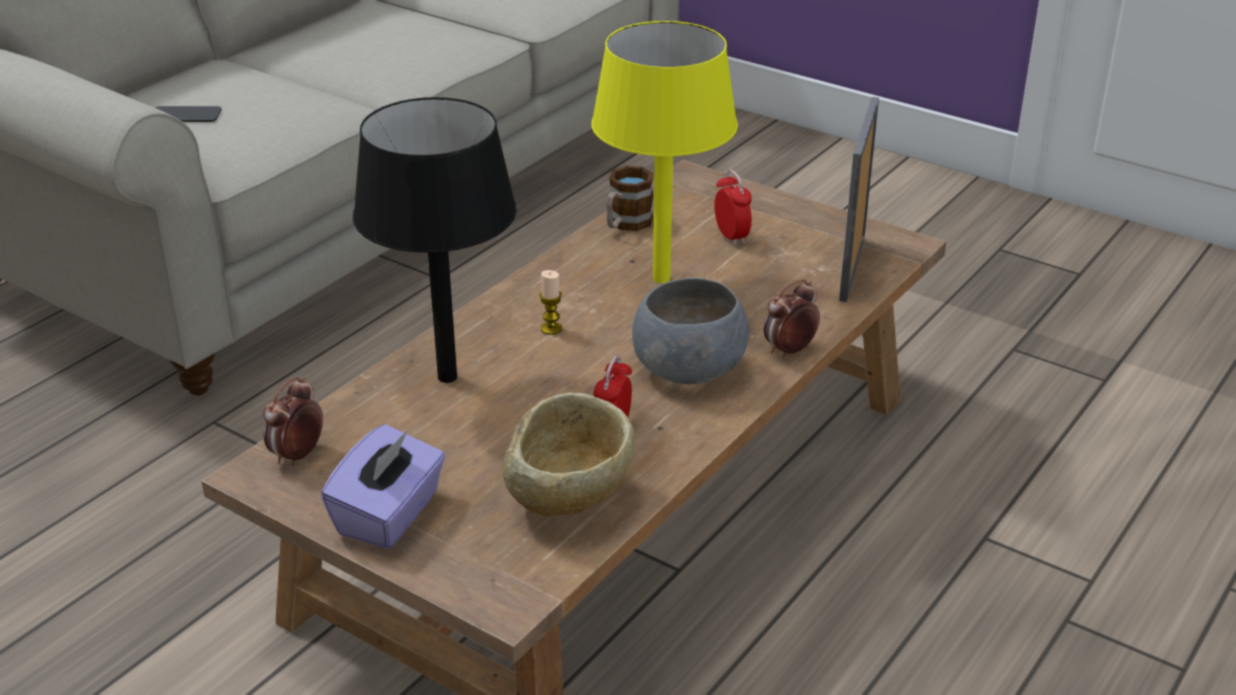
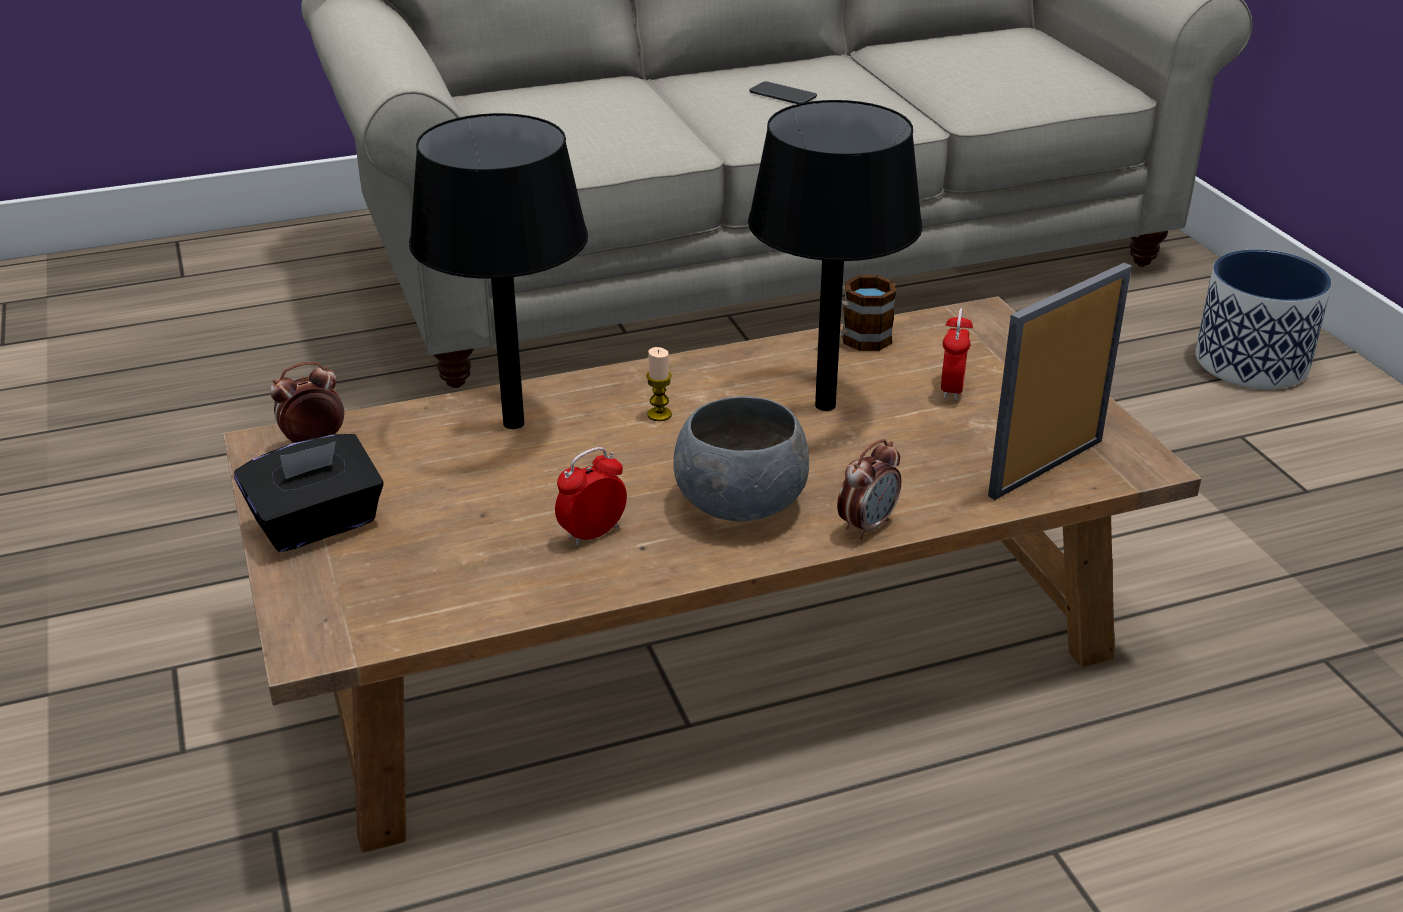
camera: 35 degrees right, 0 degrees up
phone [156,106,222,122] -> phone moved to [749,81,817,104]
purple tissue box [321,424,445,549] -> black tissue box [234,434,384,552]
beige bowl [503,393,634,517] -> none
yellow table lamp [591,21,738,283] -> black table lamp [748,100,923,411]
alarm clock [764,279,820,358] -> alarm clock turned 135 degrees clockwise [837,439,901,540]
none -> planter [1196,250,1332,389]

